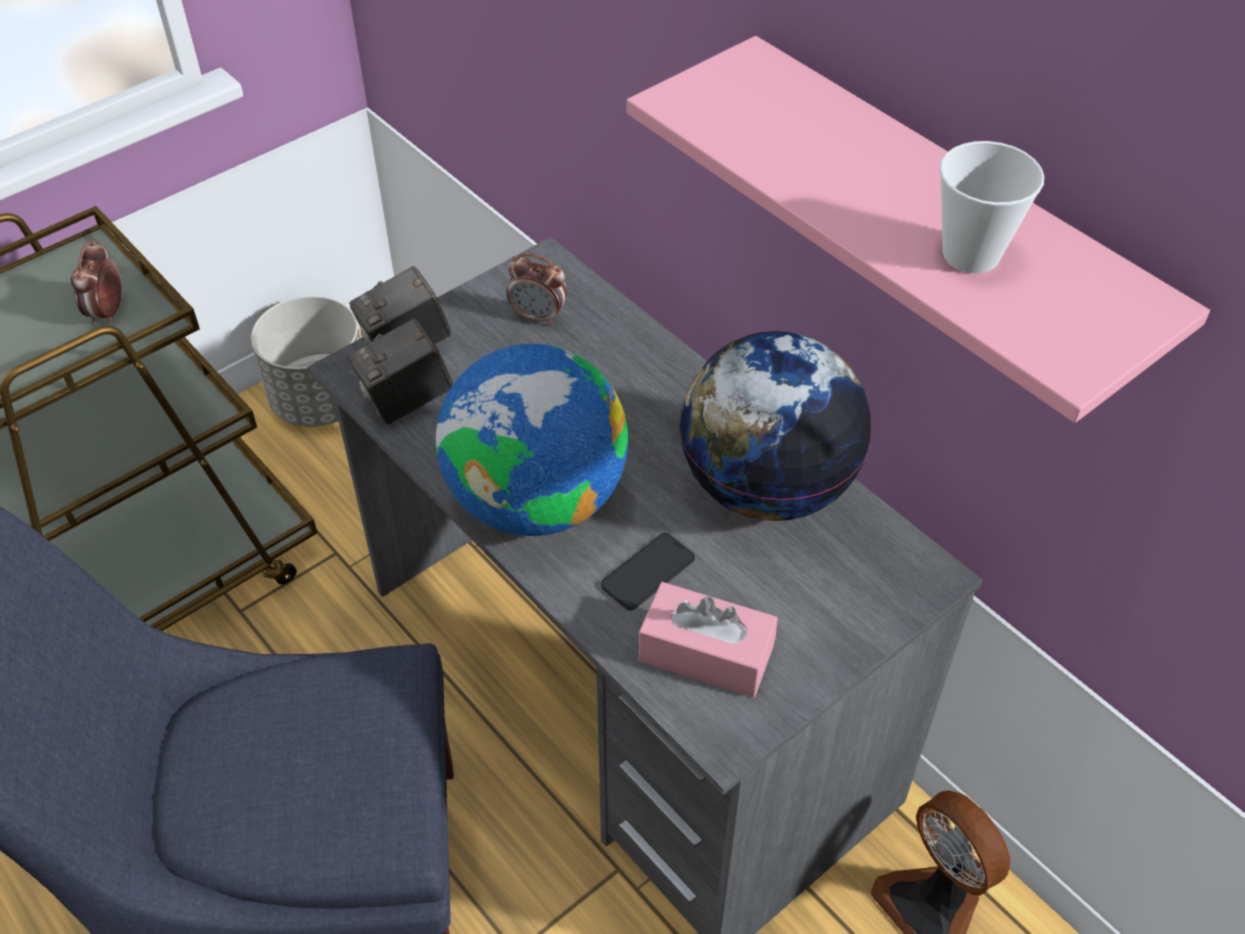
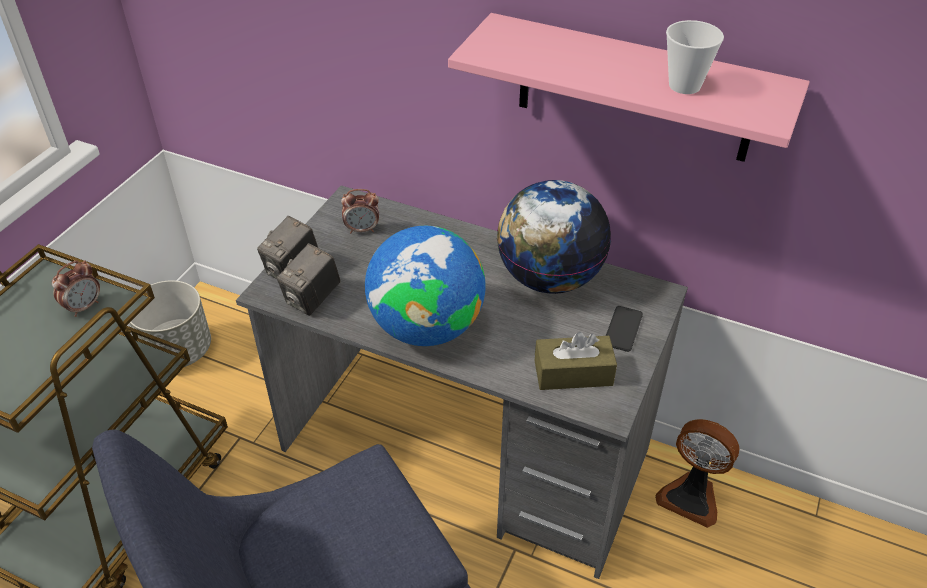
camera: 25 degrees left, 5 degrees down
alarm clock [71,240,121,325] -> alarm clock turned 120 degrees counterclockwise [52,260,100,317]
phone [601,533,695,610] -> phone moved to [606,306,643,352]
pink tissue box [639,582,778,698] -> brown tissue box [535,332,617,390]

